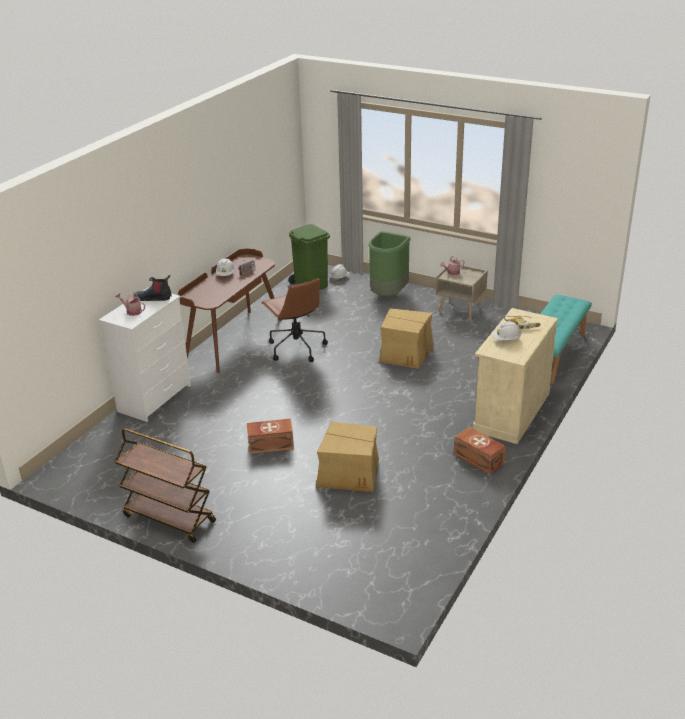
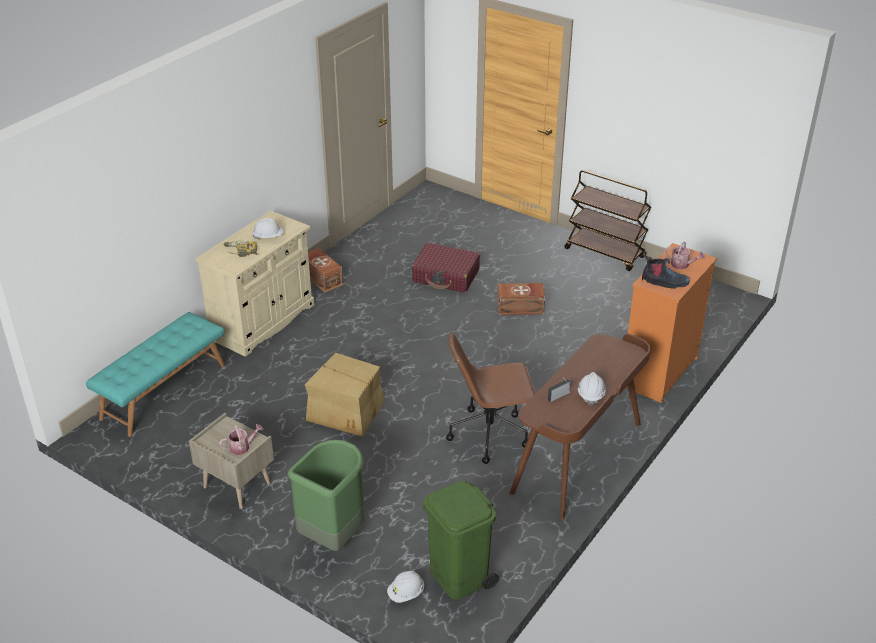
camera: 175 degrees left, 5 degrees up
white dresser [99,288,191,422] -> orange dresser [626,243,717,403]
brown office chair [261,278,328,362] -> brown office chair turned 75 degrees counterclockwise [446,332,536,464]
cardboard box [316,421,379,492] -> red suitcase [412,243,480,293]

